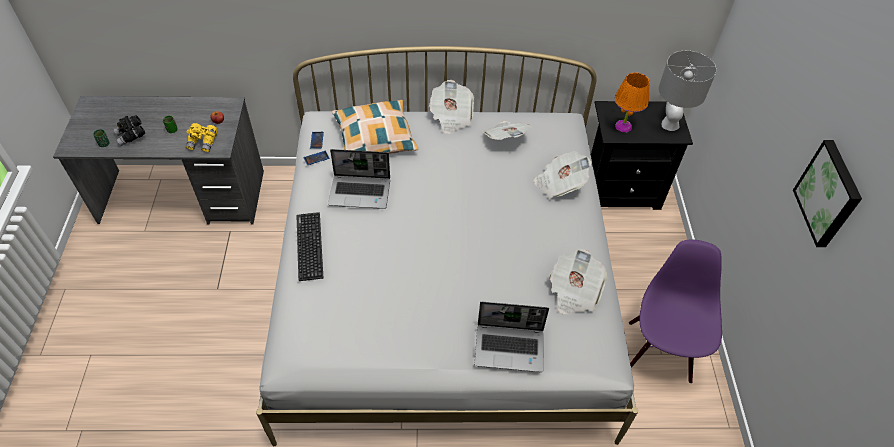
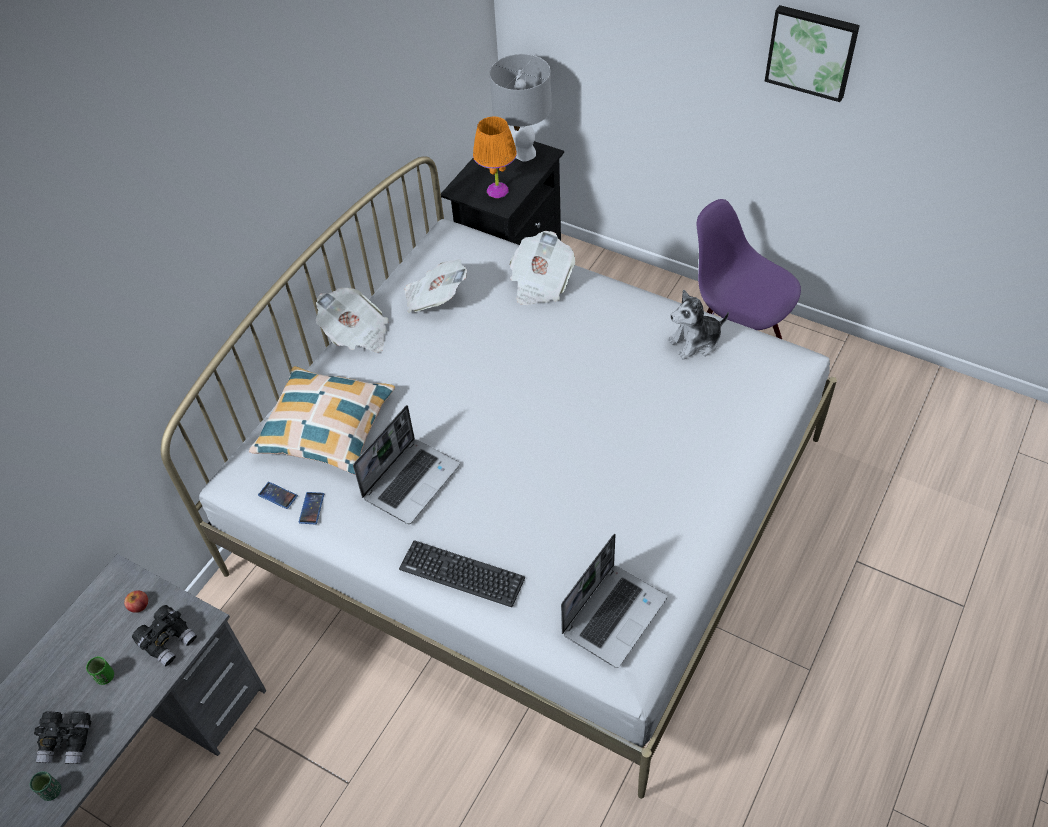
camera: 55 degrees left, 0 degrees up
yellow binoculars [186,123,217,152] -> black binoculars [132,605,197,666]
laptop [475,302,549,372] -> laptop moved to [561,533,667,668]
newspaper [550,249,608,314] -> plush toy [668,290,729,360]

